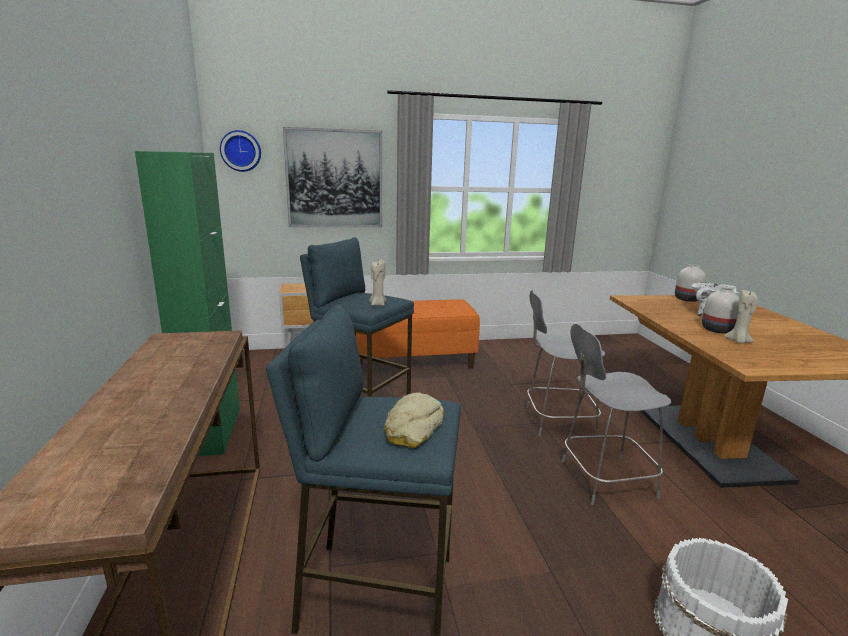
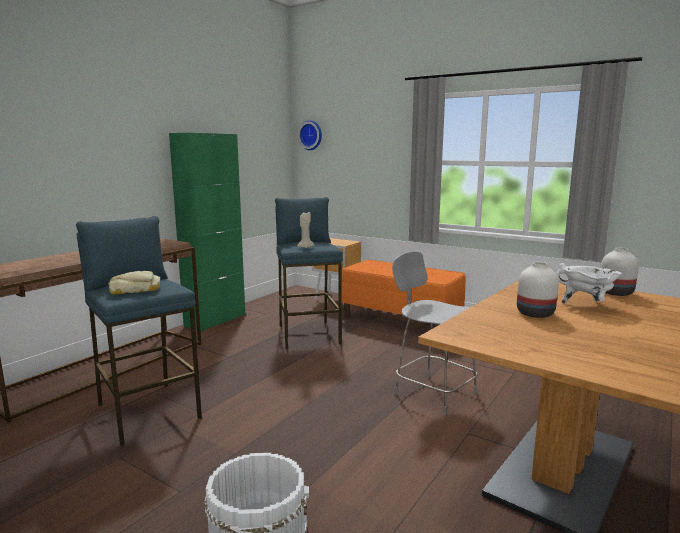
camera: 45 degrees right, 5 degrees down
picture [283,127,382,227] -> none
grey chair [561,324,671,505] -> none
beige candle [724,290,758,344] -> none

